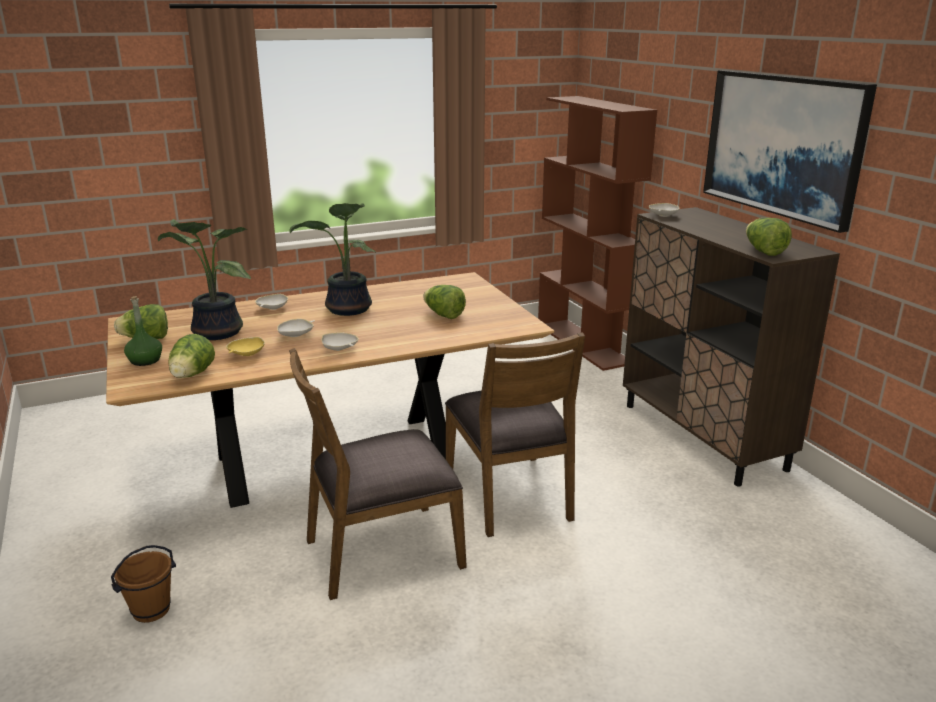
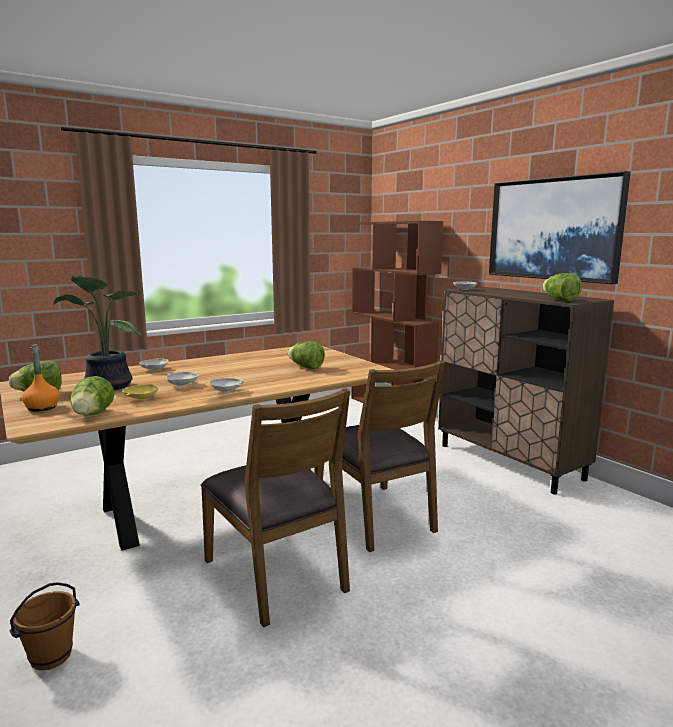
camera: 10 degrees left, 10 degrees down
green bottle [124,296,162,366] -> orange bottle [22,344,60,411]
potted plant [289,203,375,316] -> none
brown chair [289,348,467,600] -> brown chair turned 90 degrees counterclockwise [200,388,350,628]

